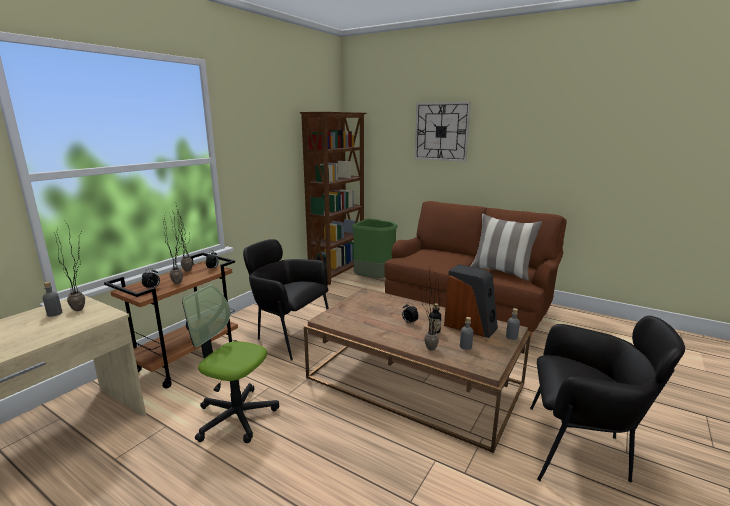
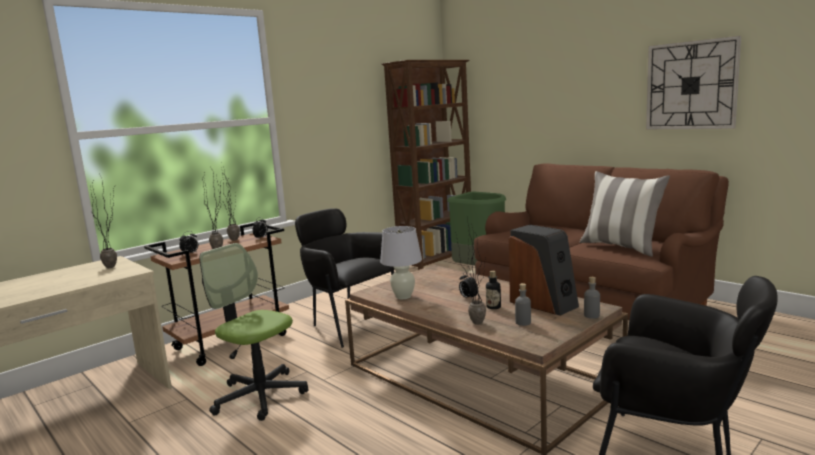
camera: 15 degrees right, 5 degrees down
grey bottle [43,282,62,317] -> none
wall clock [414,102,471,162] -> wall clock moved to [646,36,741,129]
none -> white table lamp [380,226,422,299]

